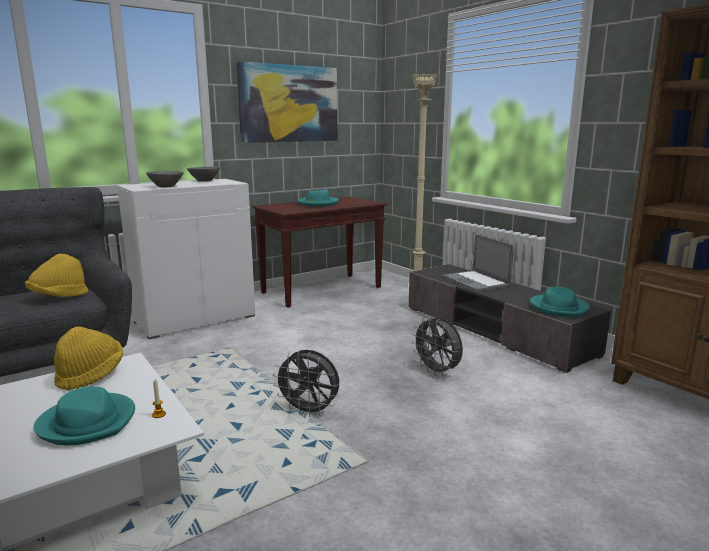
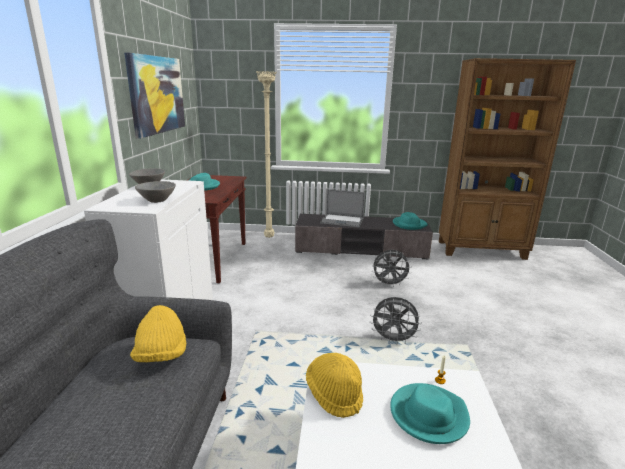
camera: 50 degrees left, 5 degrees up
grey fan [273,350,339,417] -> grey fan turned 45 degrees clockwise [370,297,422,343]

